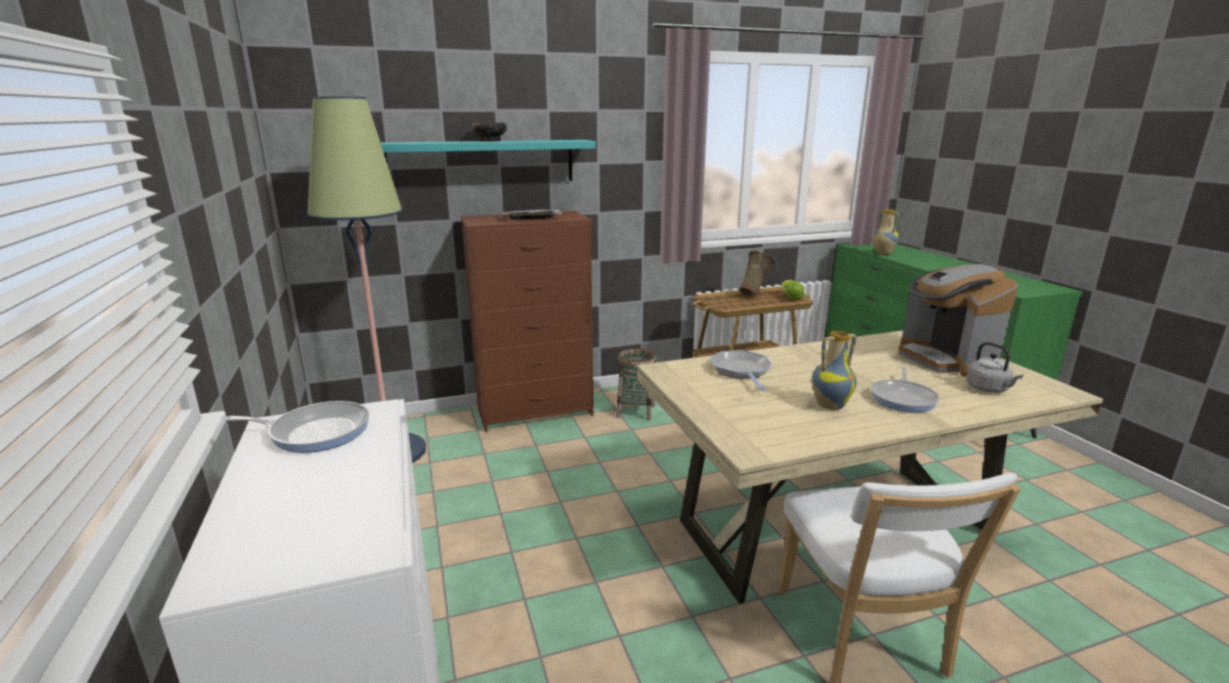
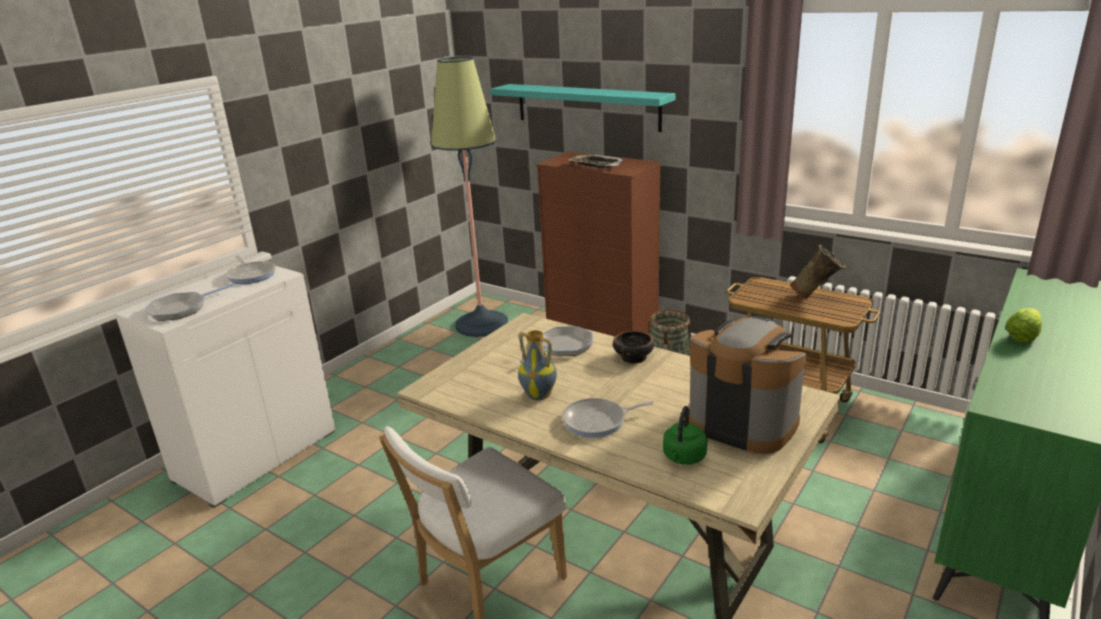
camera: 55 degrees right, 5 degrees up
bowl [472,123,507,142] -> bowl moved to [613,331,655,364]
lettuce [781,280,804,300] -> lettuce moved to [1006,308,1042,342]
vase [873,209,899,255] -> none
coffee machine [899,264,1018,377] -> coffee machine turned 90 degrees clockwise [689,316,807,454]
grey kettle [966,342,1023,393] -> green kettle [663,406,707,465]
none -> frying pan [144,284,234,321]

